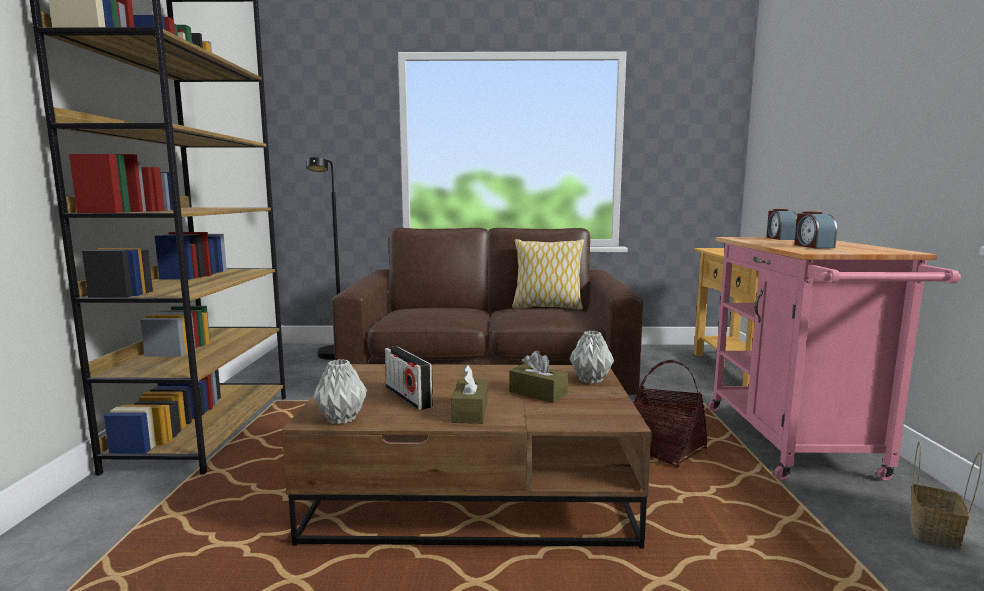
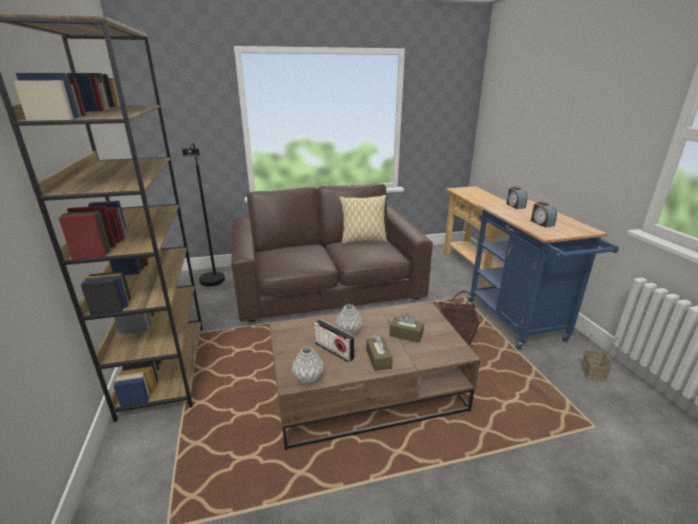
camera: 15 degrees left, 15 degrees up
grey vase [570,331,614,384] -> grey vase moved to [336,304,363,336]
pink cart [708,237,961,481] -> blue cart [468,200,619,350]

